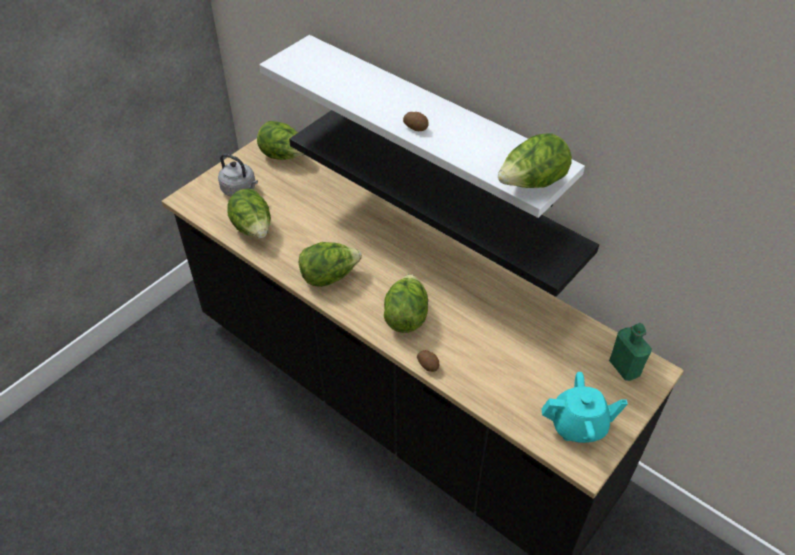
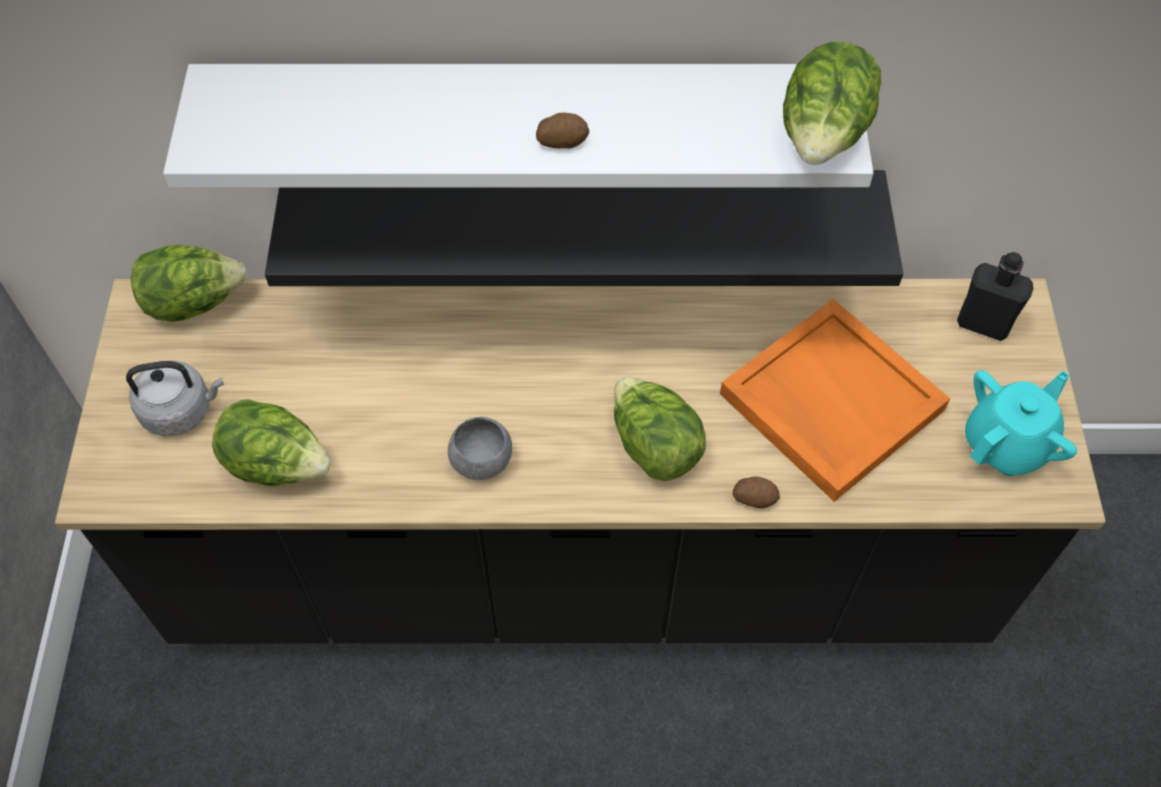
camera: 40 degrees left, 10 degrees up
lettuce [299,242,362,287] -> grey bowl [448,417,512,480]
green bottle [609,323,652,381] -> black bottle [957,252,1034,341]
none -> orange tray [720,299,950,502]

